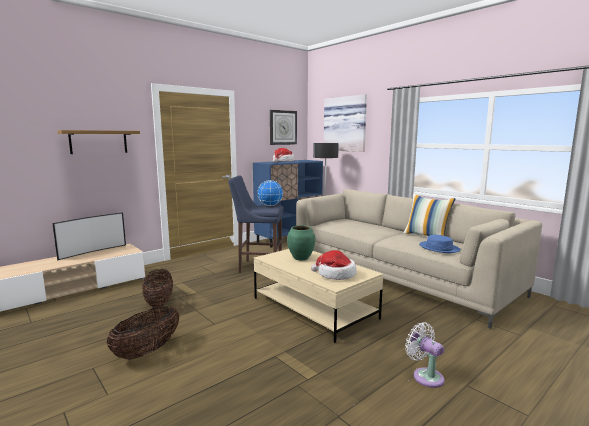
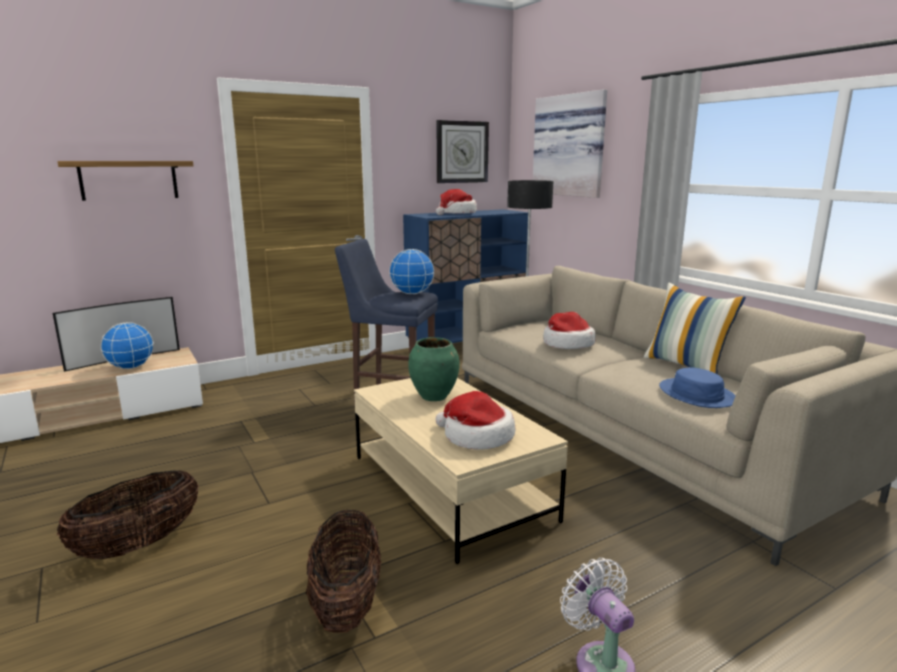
camera: 10 degrees right, 5 degrees up
basket [142,269,173,308] -> basket moved to [306,510,381,633]
none -> globe [101,322,154,369]
none -> hat [543,312,596,349]

